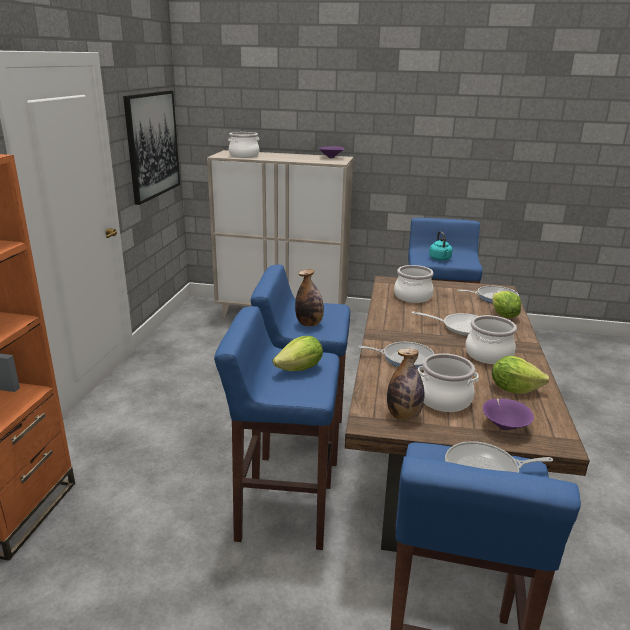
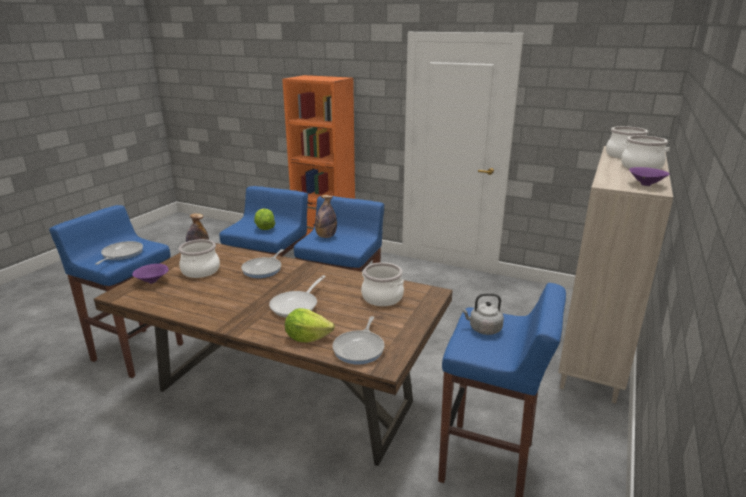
camera: 105 degrees right, 0 degrees up
picture [123,91,180,205] -> none
turquoise kettle [429,231,453,261] -> grey kettle [461,293,504,335]
cooking pot [465,315,517,364] -> cooking pot moved to [621,135,670,170]
lettuce [492,356,550,394] -> none

